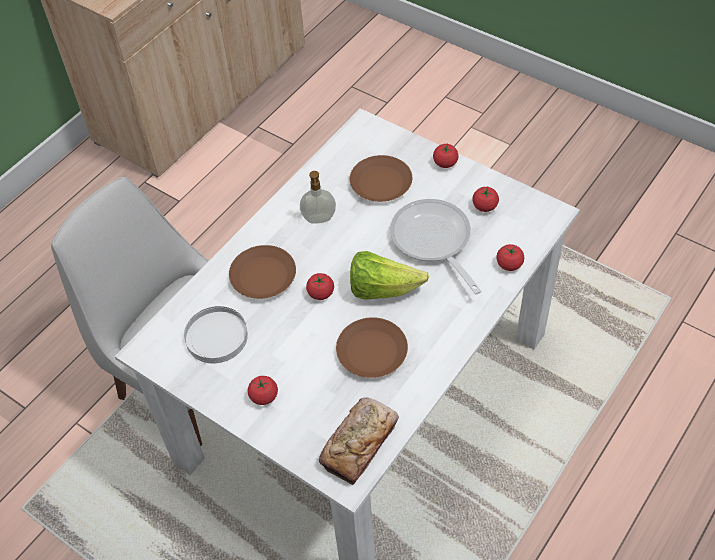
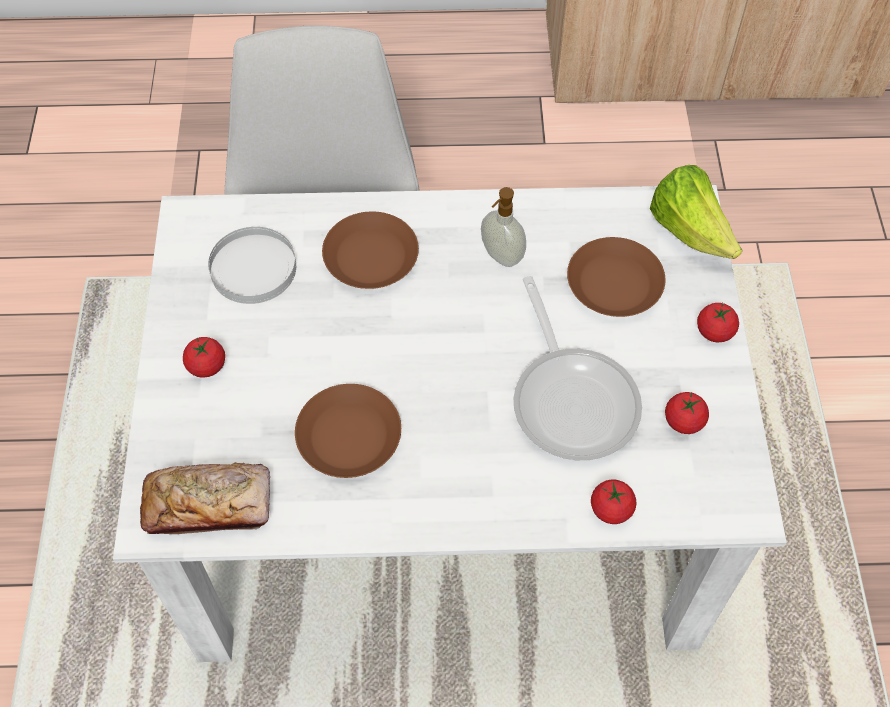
camera: 50 degrees right, 5 degrees up
tomato [306,273,334,300] -> none
lettuce [350,251,429,300] -> lettuce moved to [650,165,742,259]
frying pan [390,199,481,294] -> frying pan turned 135 degrees clockwise [513,276,642,461]

